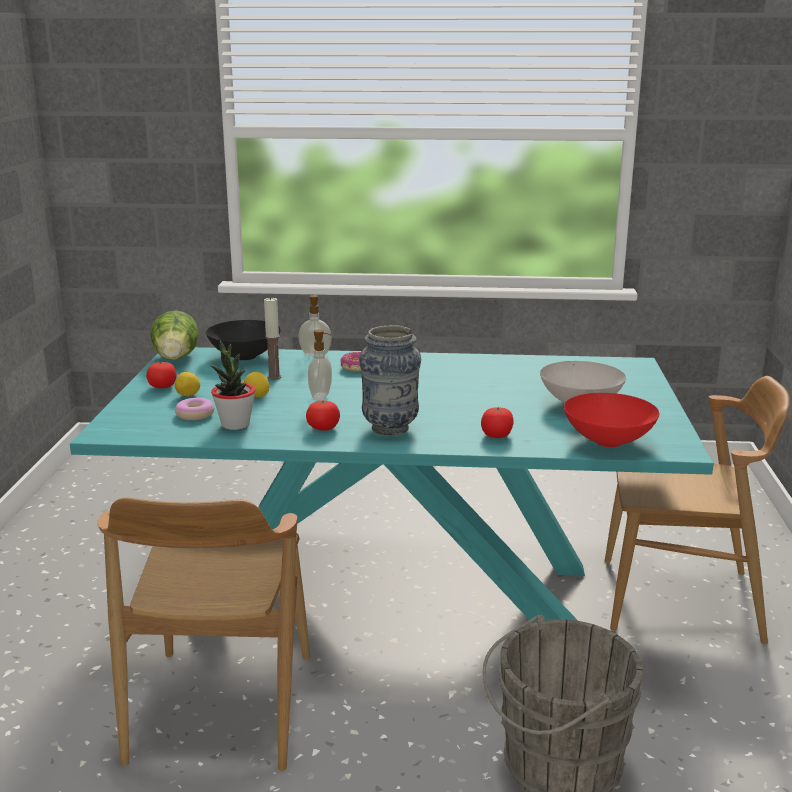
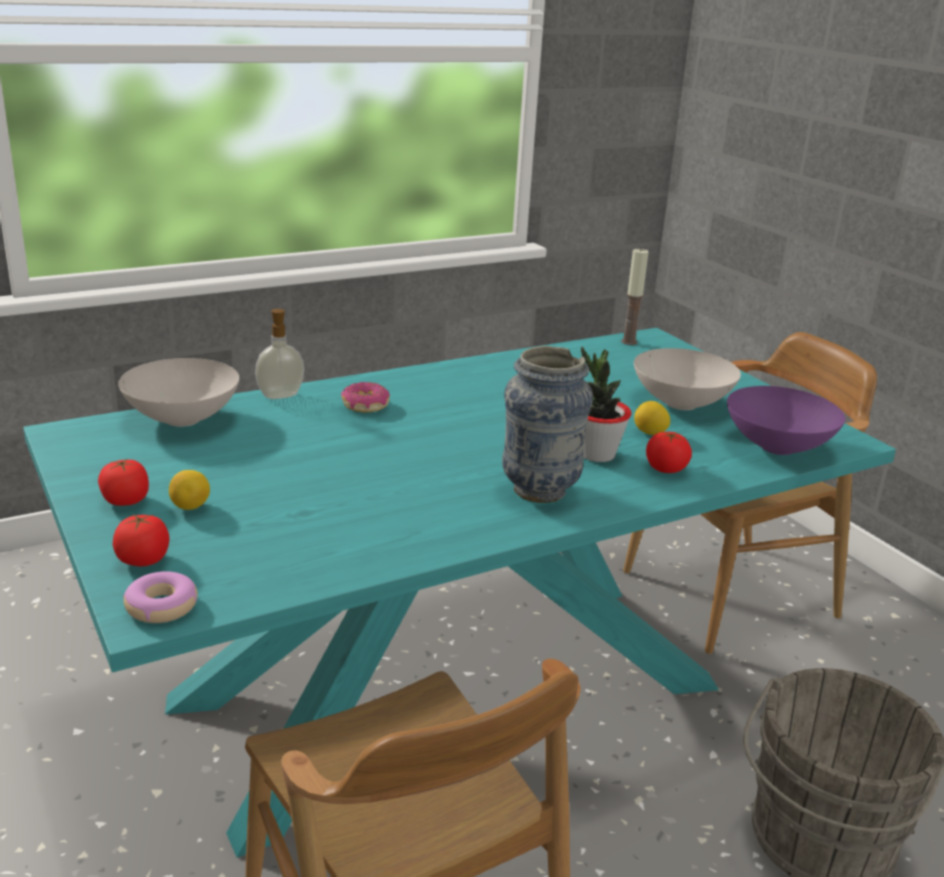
camera: 35 degrees left, 5 degrees up
lettuce [150,310,199,360] -> none
donut [175,398,214,420] -> donut moved to [123,571,198,623]
black bowl [206,320,280,360] -> white bowl [118,358,239,427]
potted plant [211,340,256,430] -> potted plant moved to [581,347,631,462]
lemon [244,372,269,397] -> lemon moved to [634,401,670,435]
candle [264,297,281,380] -> candle moved to [621,248,649,345]
tomato [306,400,340,431] -> tomato moved to [113,514,170,566]
soap dispenser [308,329,332,400] -> none
red bowl [564,393,659,447] -> purple bowl [727,386,845,455]

